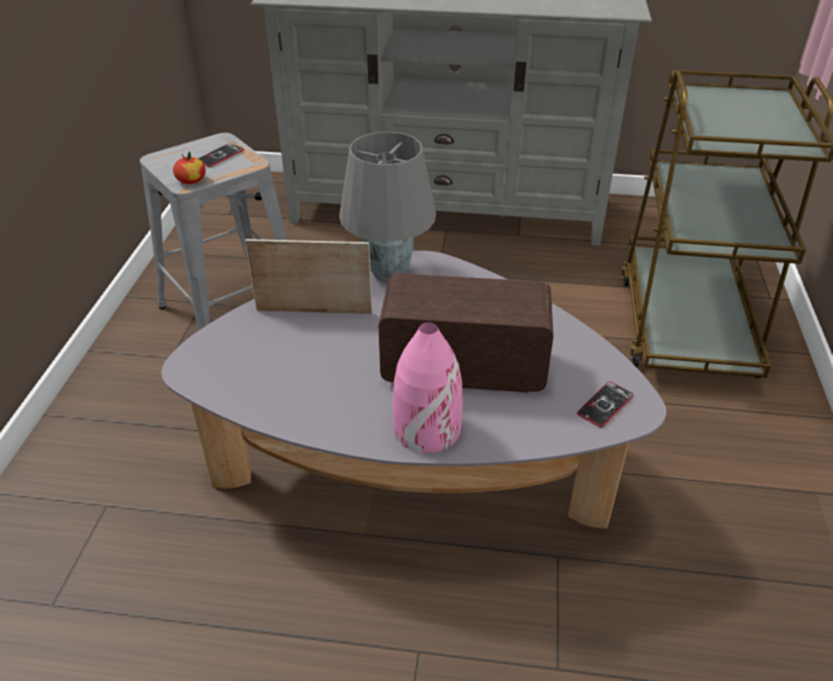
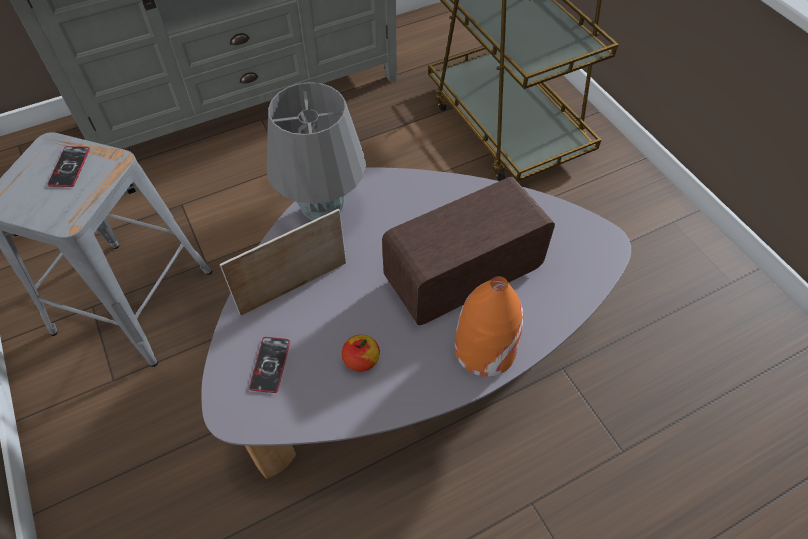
camera: 35 degrees left, 15 degrees up
apple [173,151,206,184] -> apple moved to [342,335,380,372]
pink vase [393,322,462,453] -> orange vase [455,276,523,377]
phone [577,382,633,427] -> phone moved to [249,337,290,393]

